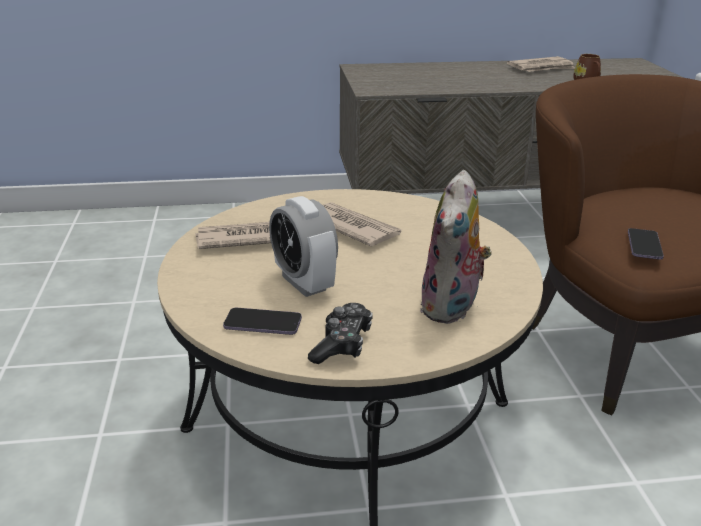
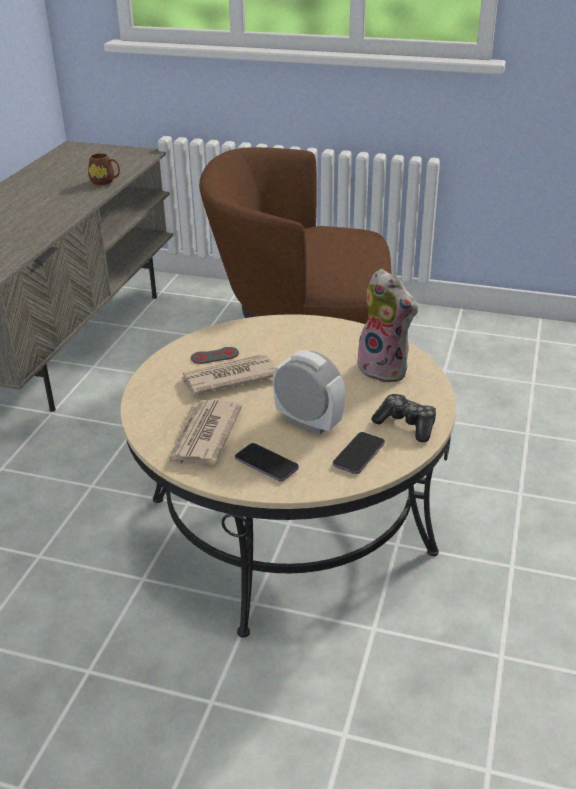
camera: 65 degrees left, 5 degrees up
alarm clock [269,196,338,297] -> alarm clock turned 135 degrees counterclockwise [273,350,345,434]
newspaper [507,56,575,72] -> none
phone [628,228,664,260] -> phone moved to [235,443,299,481]
none -> grey game controller [191,347,239,364]

